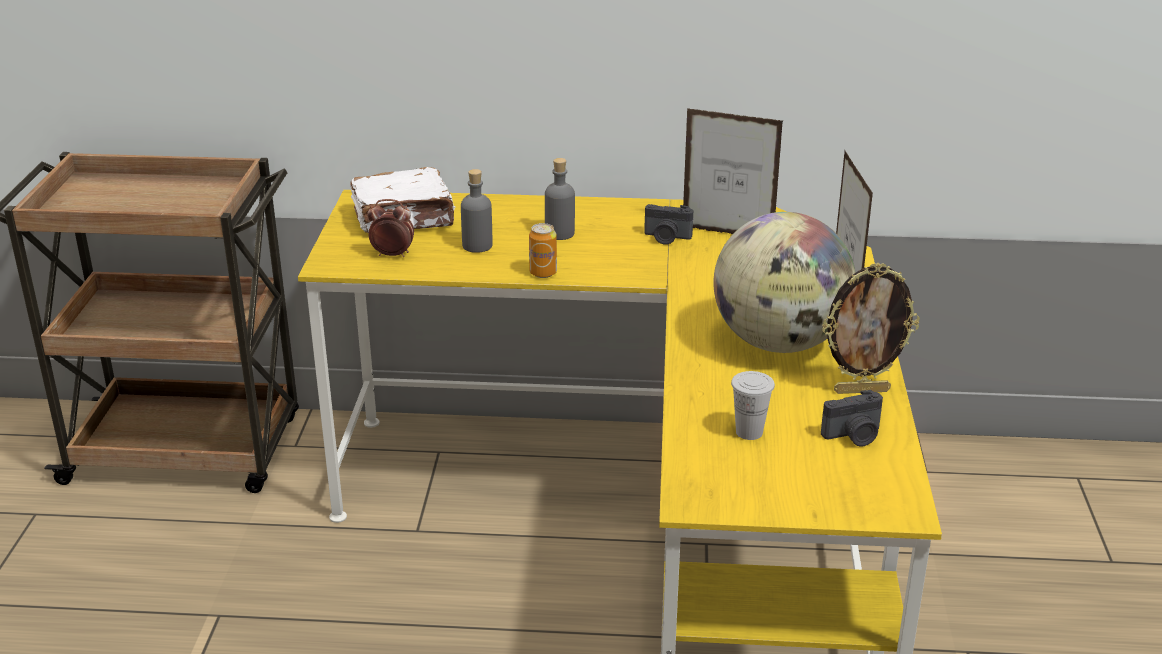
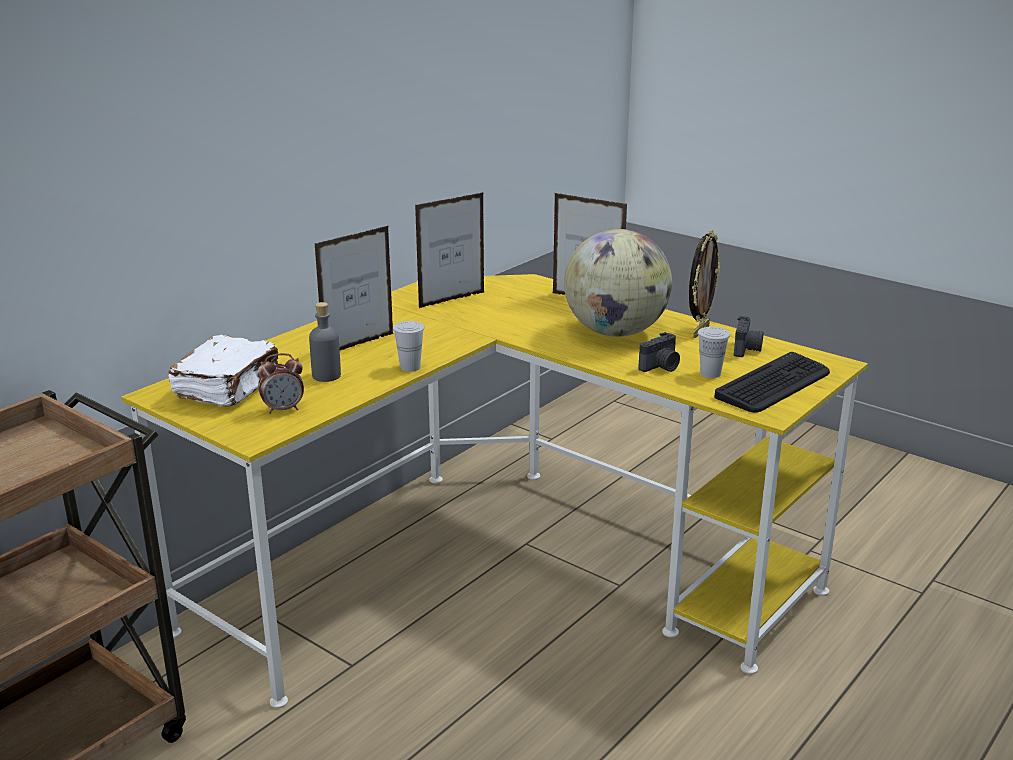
camera: 55 degrees left, 5 degrees down
alarm clock [367,199,414,257] -> alarm clock turned 150 degrees counterclockwise [258,353,304,414]
can [529,223,557,278] -> white cup [393,321,425,372]
grey bottle [545,158,575,240] -> picture frame [315,226,394,350]
camera [644,204,693,245] -> camera moved to [638,332,680,372]
none -> keyboard [714,352,830,413]

